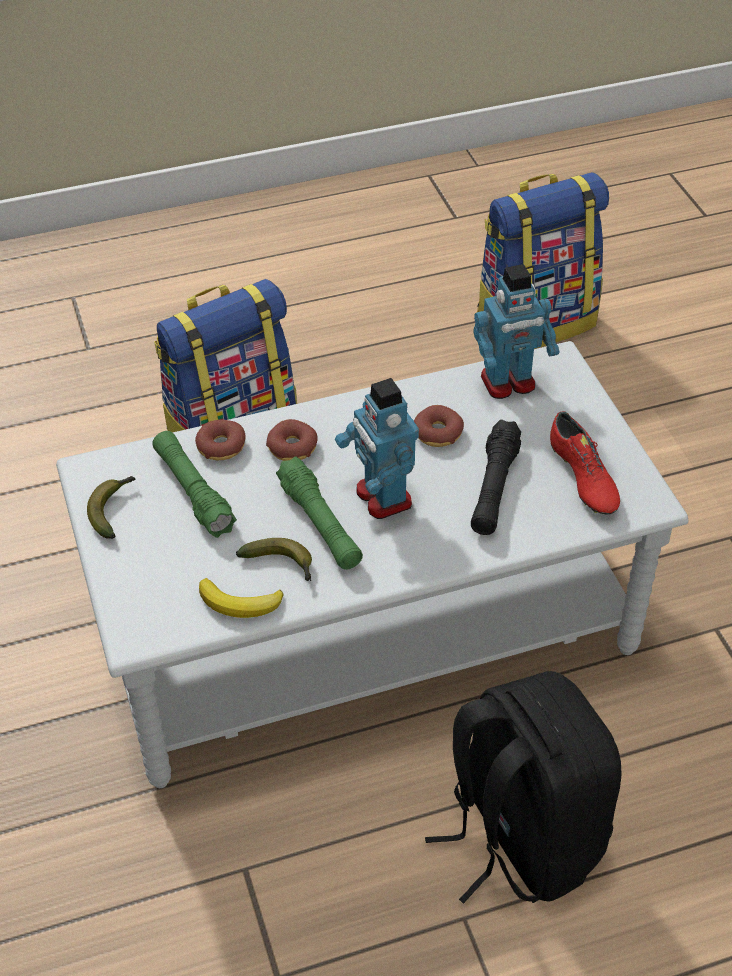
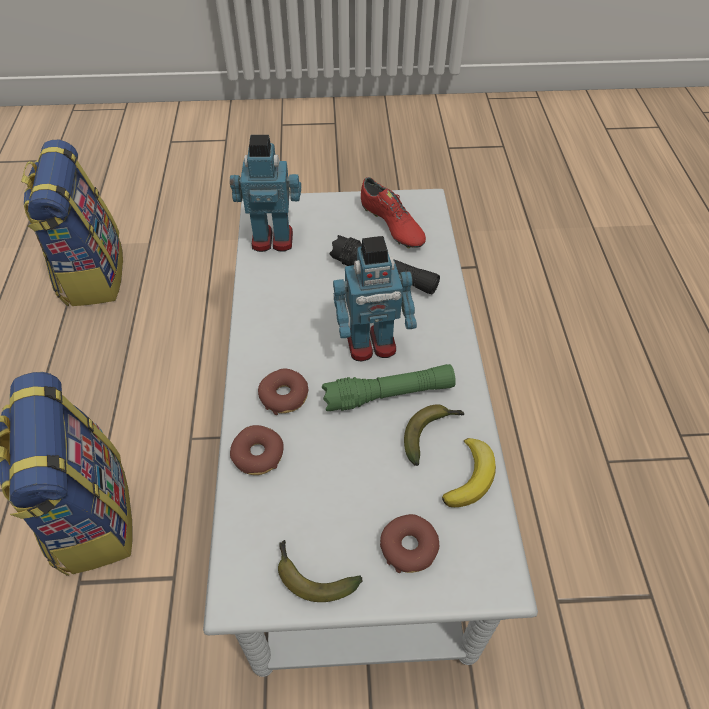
camera: 75 degrees left, 5 degrees up
green flashlight [152,431,237,538] -> none
donut [414,405,464,447] -> donut moved to [380,514,439,573]
black backpack [425,671,622,904] -> none
toy robot [473,264,559,399] -> toy robot turned 90 degrees counterclockwise [230,135,301,252]
red shoe [550,411,620,514] -> red shoe turned 60 degrees clockwise [361,177,426,248]

